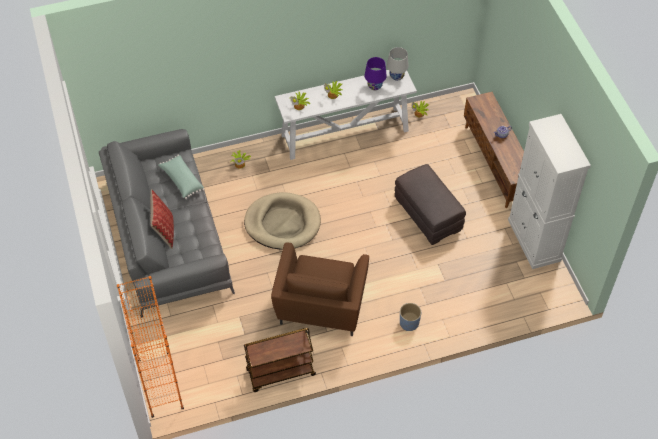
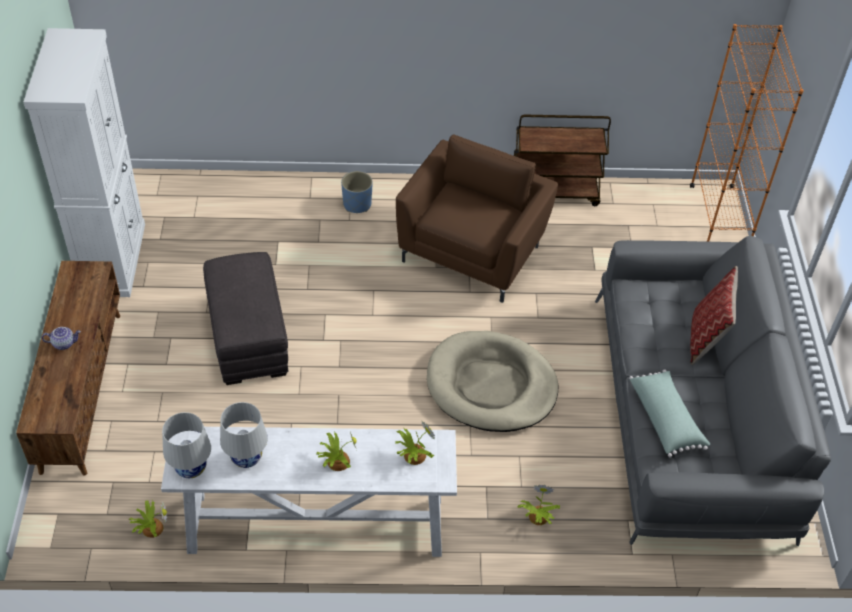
camera: 165 degrees left, 5 degrees down
purple table lamp [364,57,387,90] -> white table lamp [220,402,268,468]

